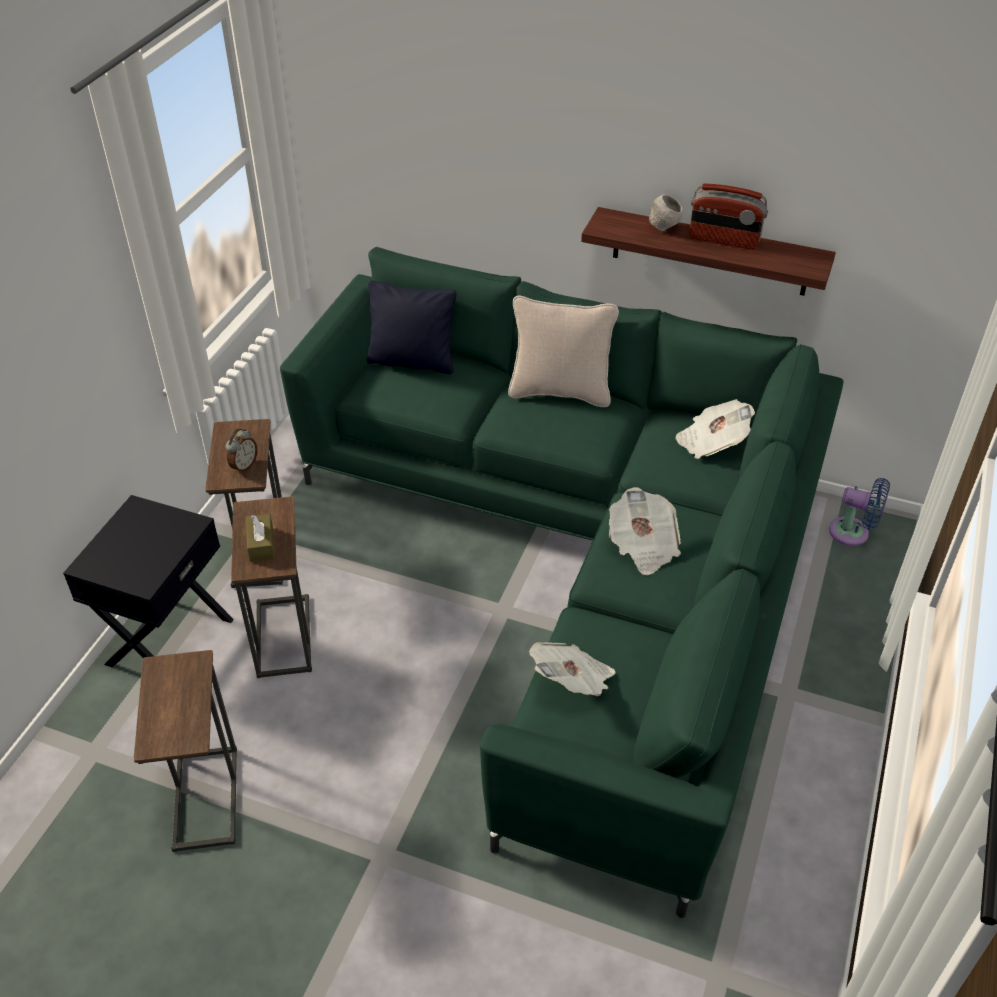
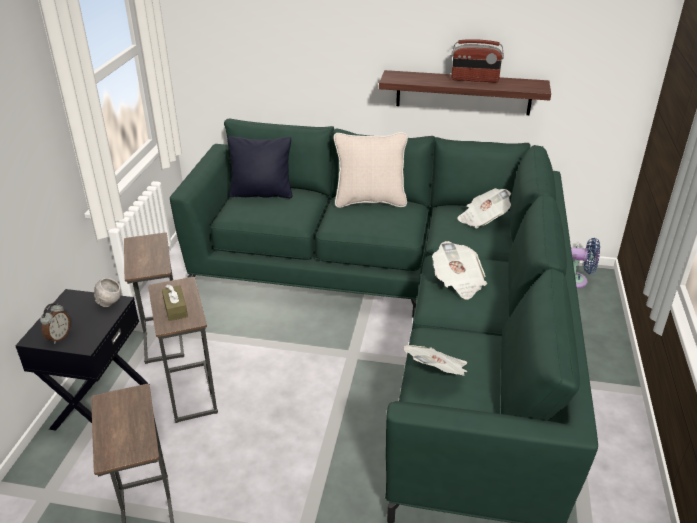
camera: 10 degrees left, 10 degrees down
alarm clock [226,429,258,474] -> alarm clock moved to [40,304,71,344]
grey bowl [649,194,683,231] -> grey bowl moved to [94,278,121,307]

